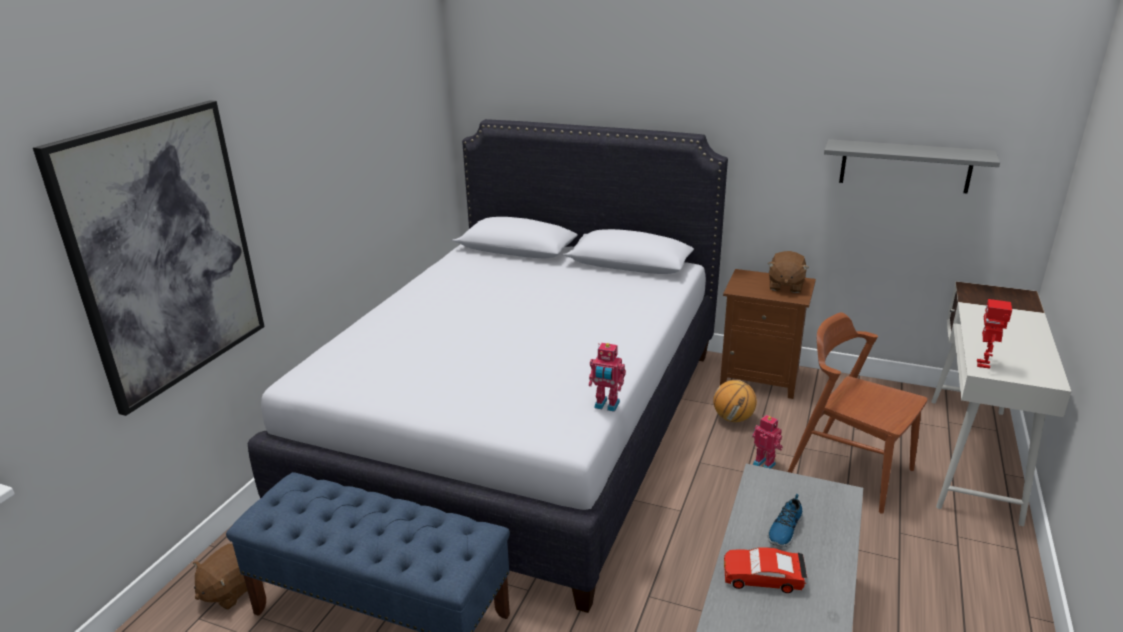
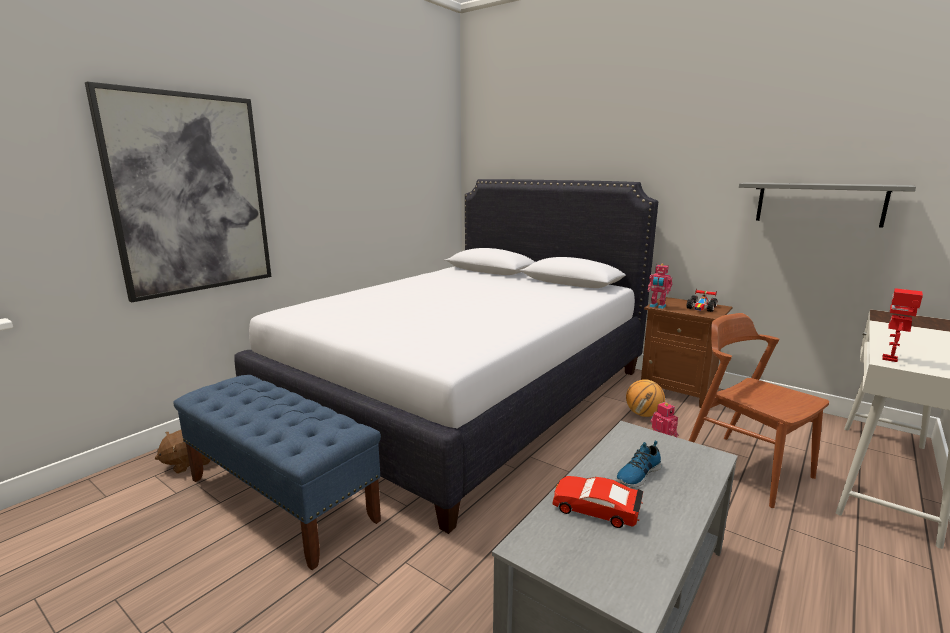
camera: 15 degrees right, 10 degrees down
toy robot [589,343,626,412] -> toy robot moved to [647,264,672,309]
brown plush toy [768,251,809,293] -> toy car [686,289,717,312]

